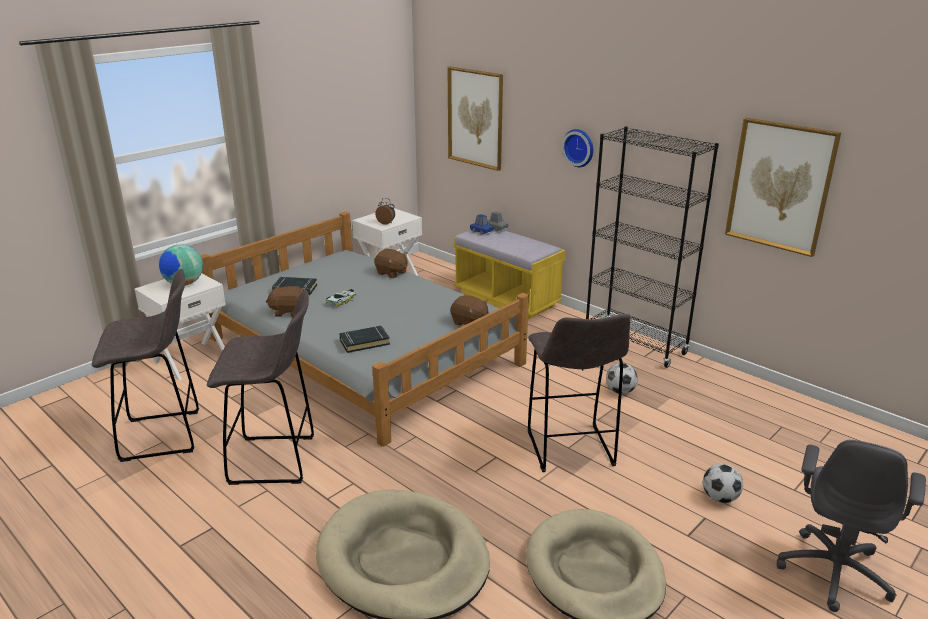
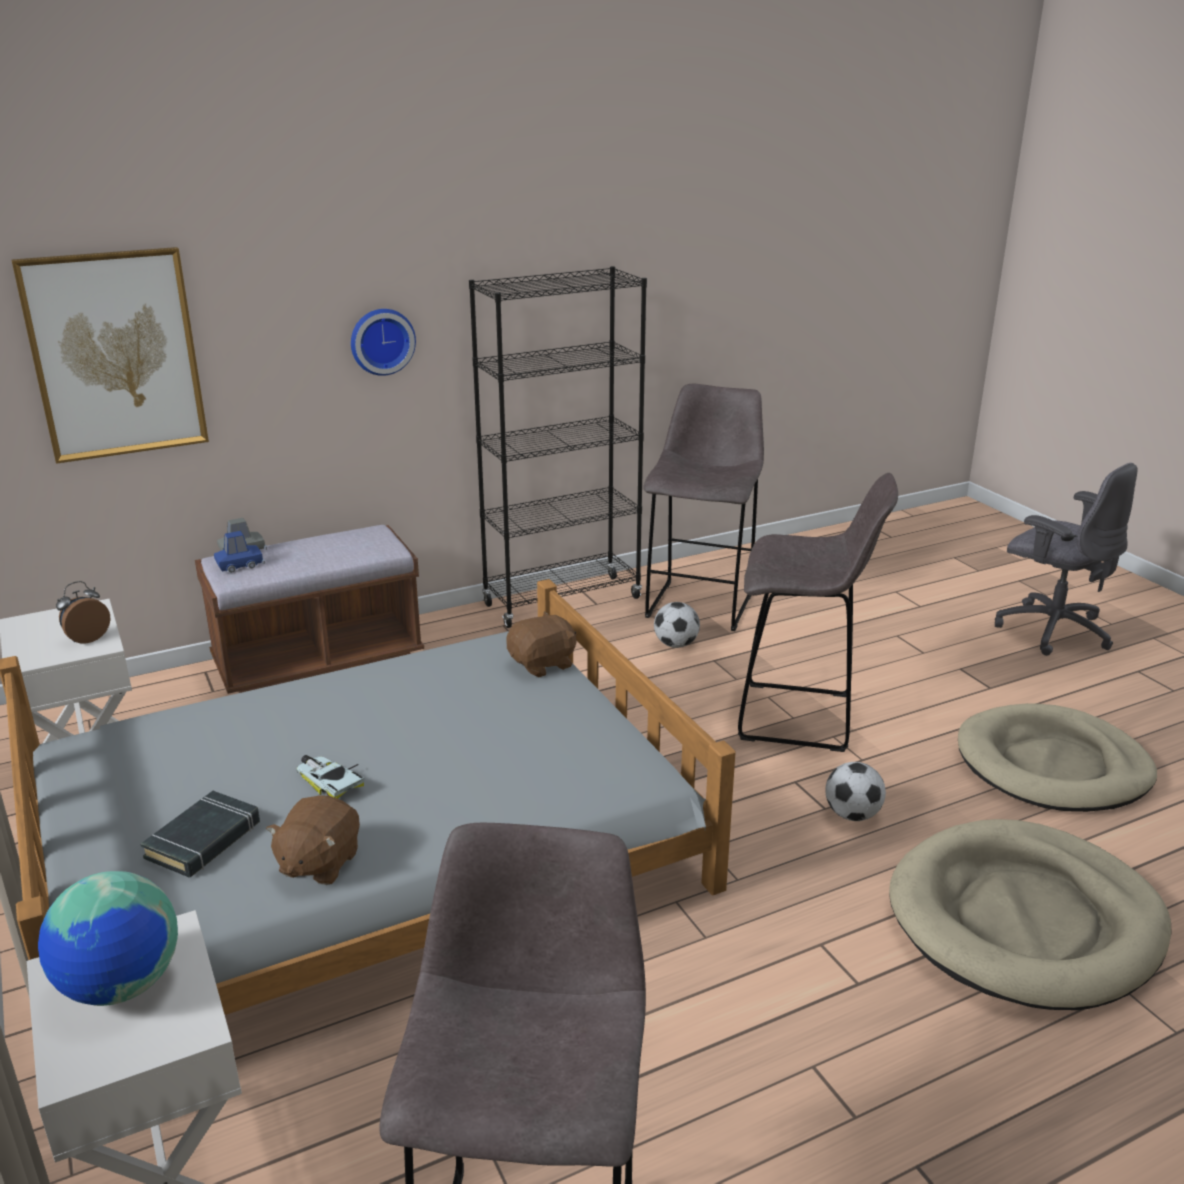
camera: 70 degrees left, 0 degrees up
grey stool [207,290,314,485] -> grey stool moved to [643,384,764,631]
black book [339,326,390,353] -> none
brown plush toy [374,249,408,278] -> none
yellow bench [454,230,566,319] -> brown bench [195,525,424,694]
football [703,464,743,503] -> football moved to [825,762,886,821]
picture [725,118,841,257] -> none

